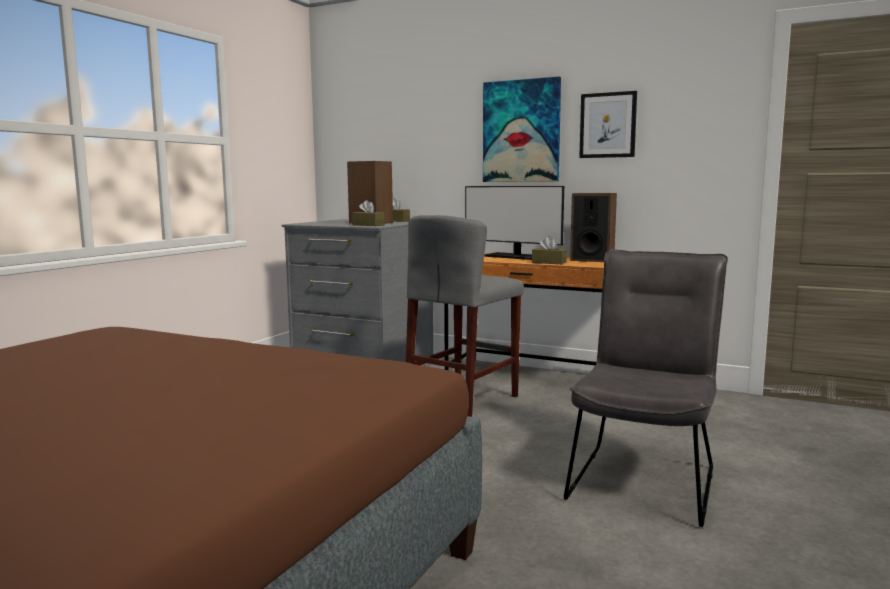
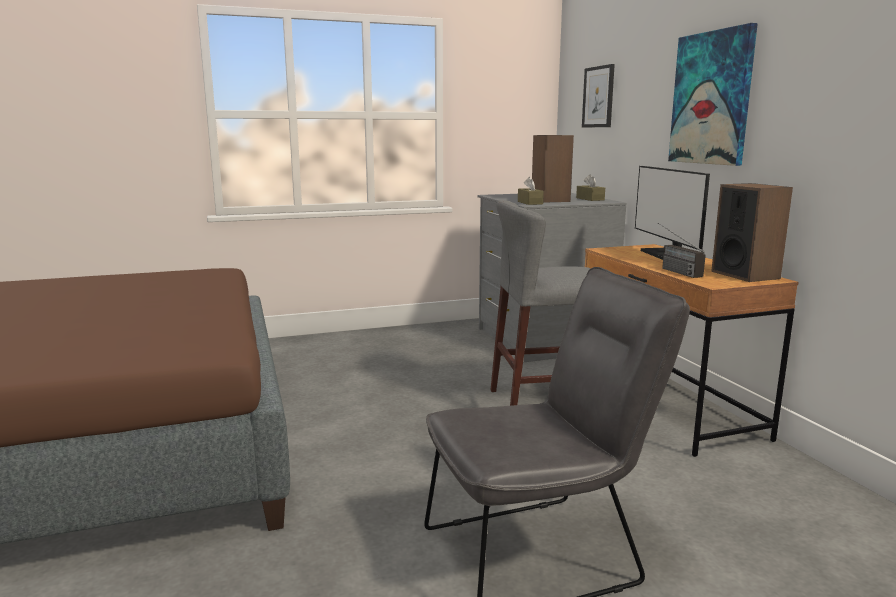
camera: 45 degrees right, 5 degrees up
brown tissue box [532,236,567,264] -> radio [658,223,706,278]
picture [579,91,637,158] -> picture moved to [582,64,615,127]

